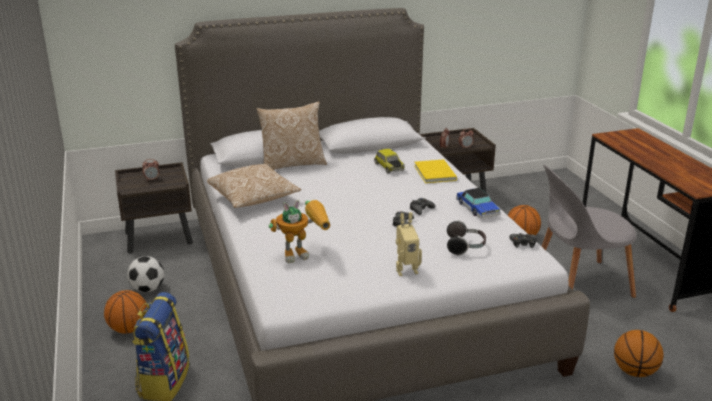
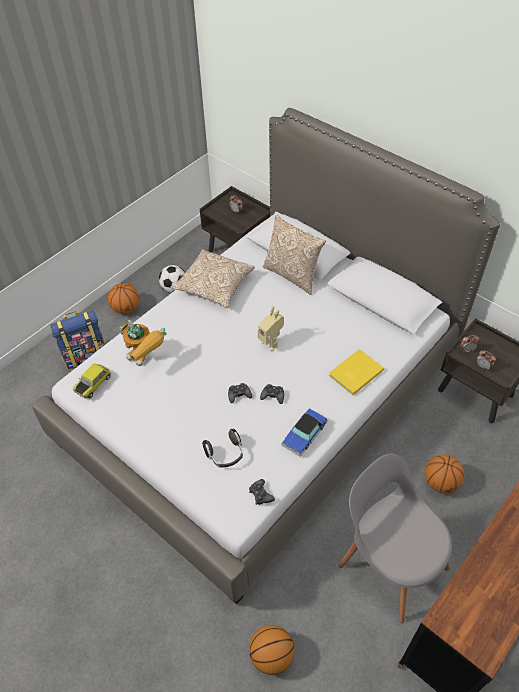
camera: 60 degrees right, 25 degrees up
toy car [374,149,405,173] -> toy car moved to [73,364,111,399]
toy robot [396,212,422,276] -> toy robot moved to [258,306,284,351]

